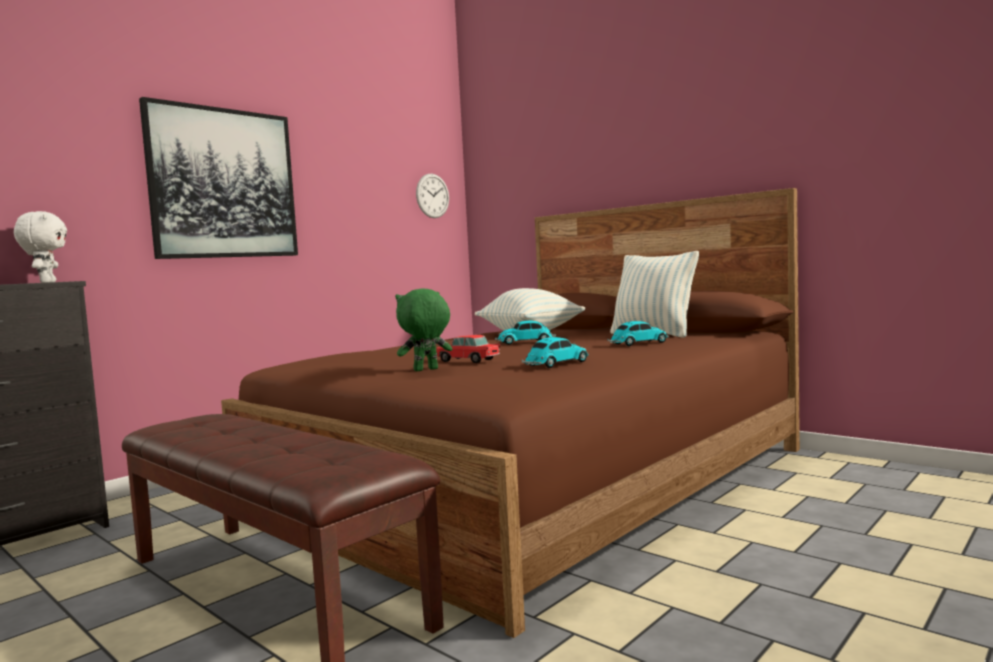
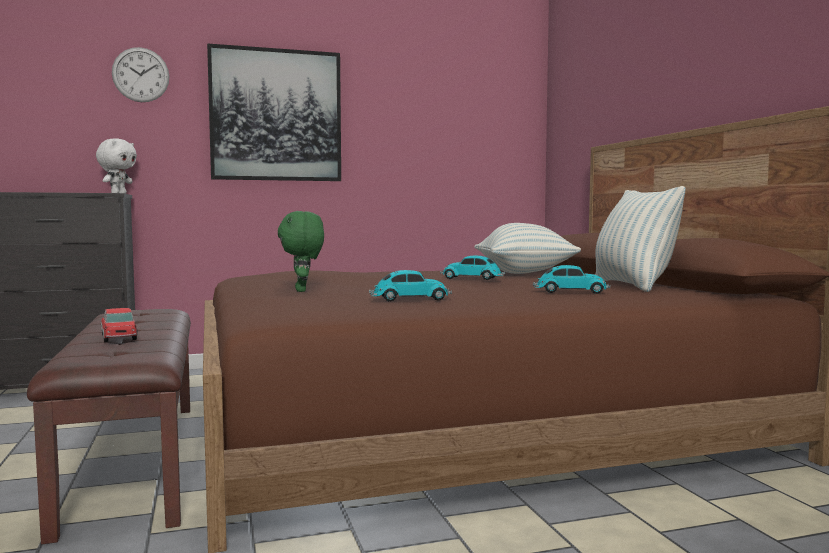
camera: 30 degrees right, 0 degrees up
green plush toy [395,289,452,371] -> green plush toy turned 105 degrees counterclockwise [278,211,324,292]
wall clock [416,174,449,218] -> wall clock moved to [112,47,169,102]
toy car [436,335,500,363] -> toy car moved to [101,308,138,342]

